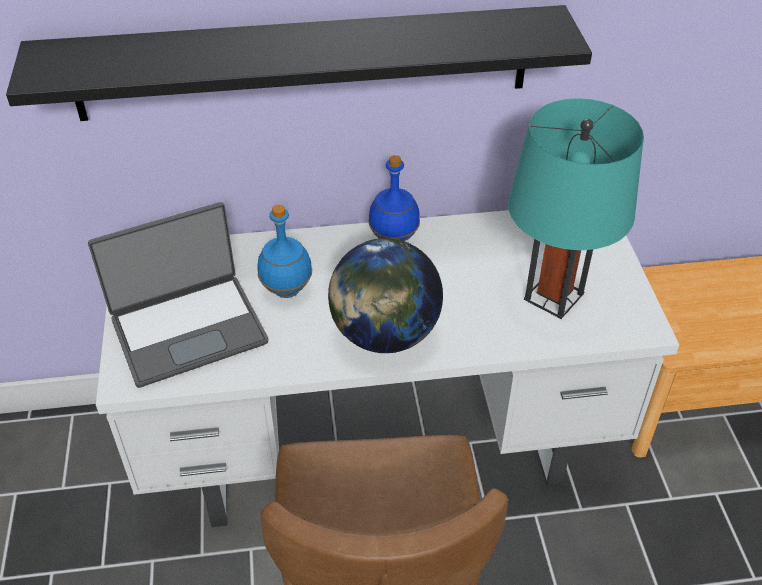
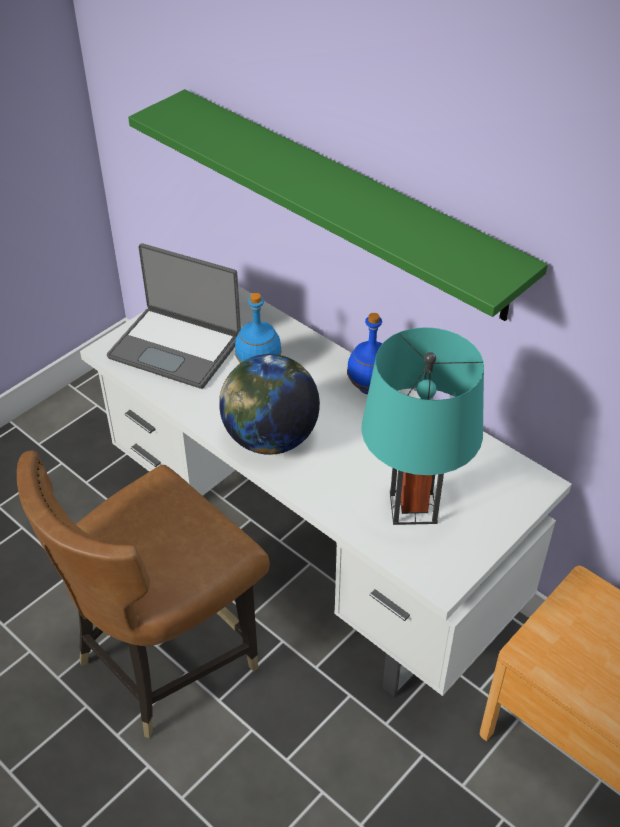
camera: 50 degrees right, 0 degrees up
black shelf [6,5,592,121] -> green shelf [128,89,548,321]

